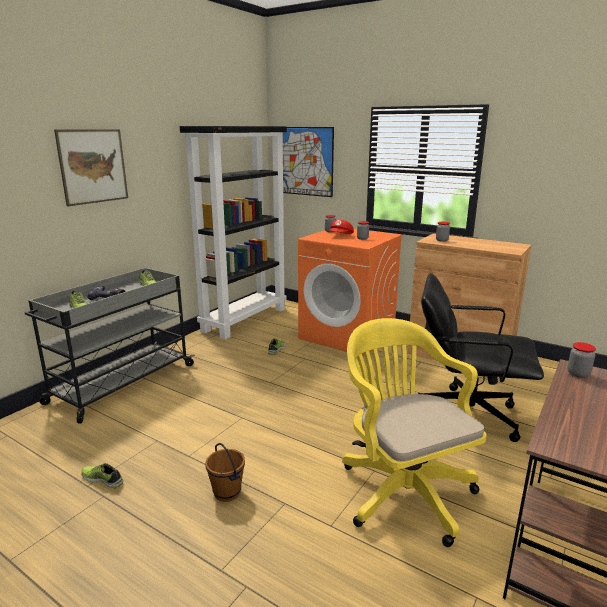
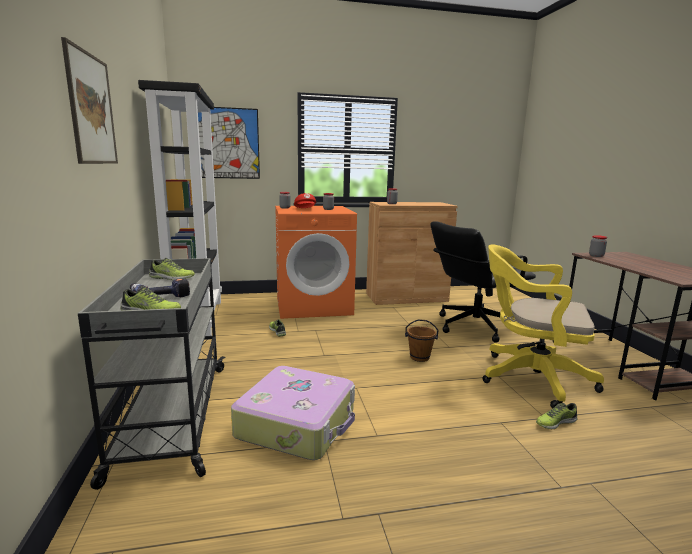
camera: 45 degrees left, 5 degrees down
shoe [81,463,123,488] -> shoe moved to [536,403,578,429]
brown bucket [205,443,245,502] -> brown bucket moved to [405,319,439,362]
none -> suitcase [231,366,355,460]

